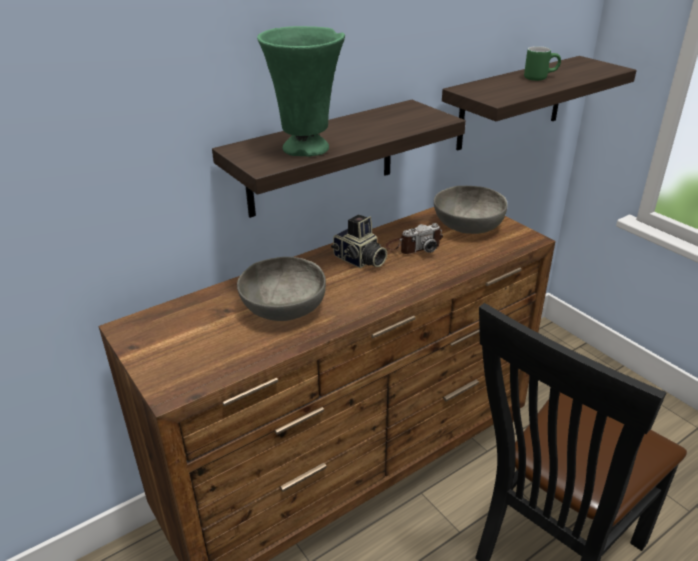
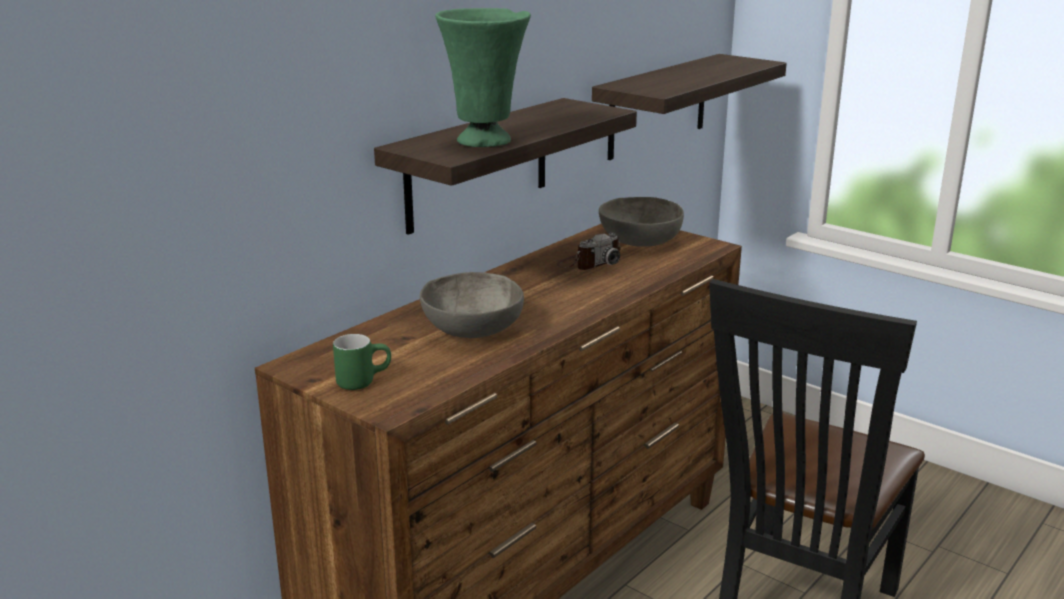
camera: 15 degrees left, 10 degrees down
camera [331,215,387,268] -> none
green mug [524,46,561,81] -> green mug moved to [333,334,391,390]

